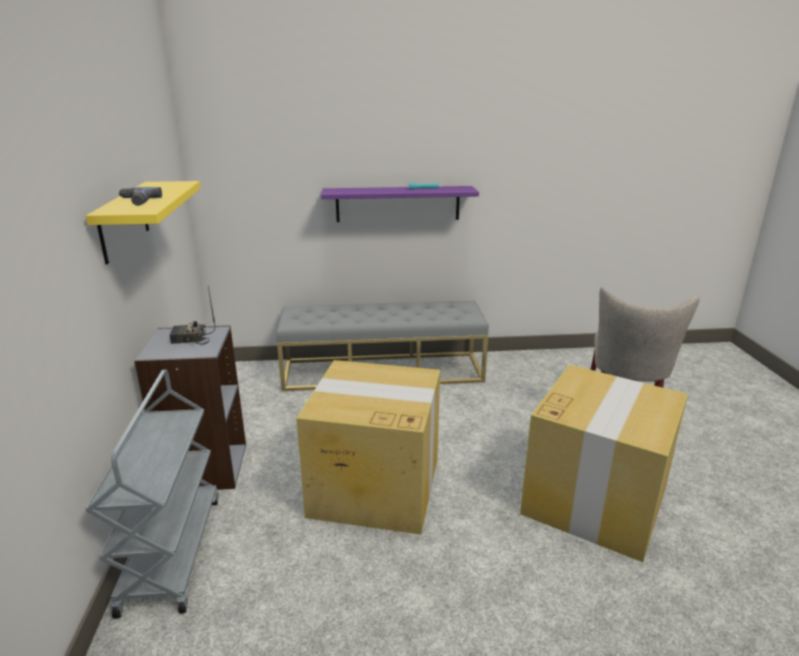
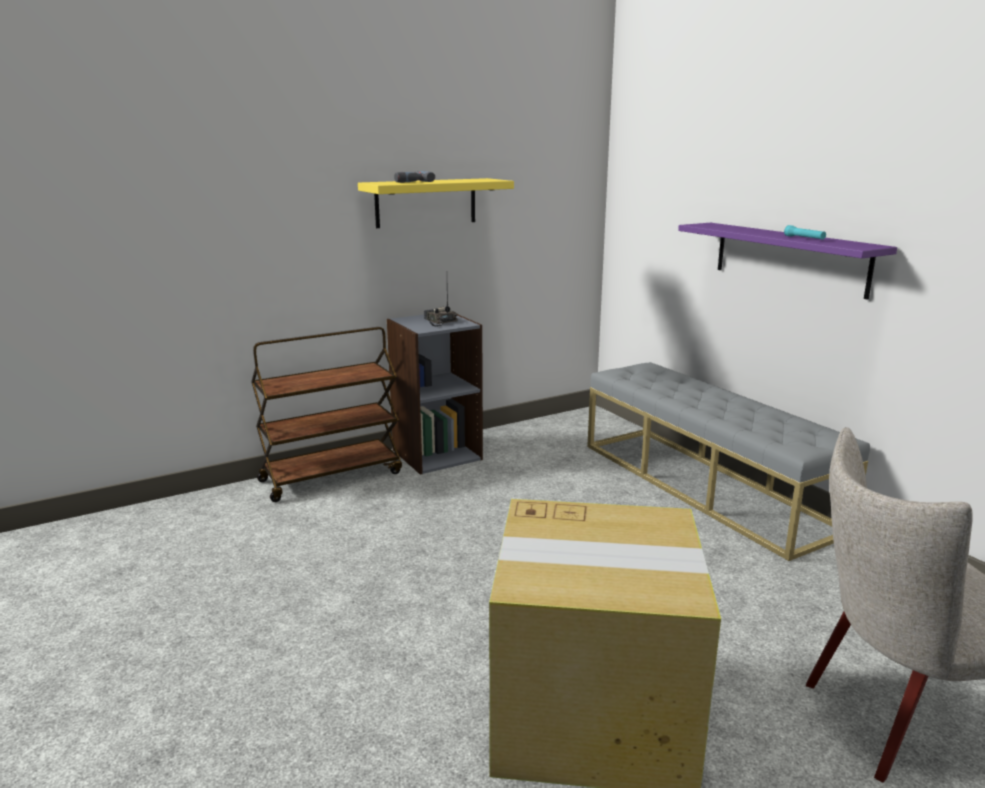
camera: 65 degrees right, 5 degrees down
grey cart [85,370,219,619] -> brown cart [251,327,402,502]
cardboard box [296,360,440,535] -> none

